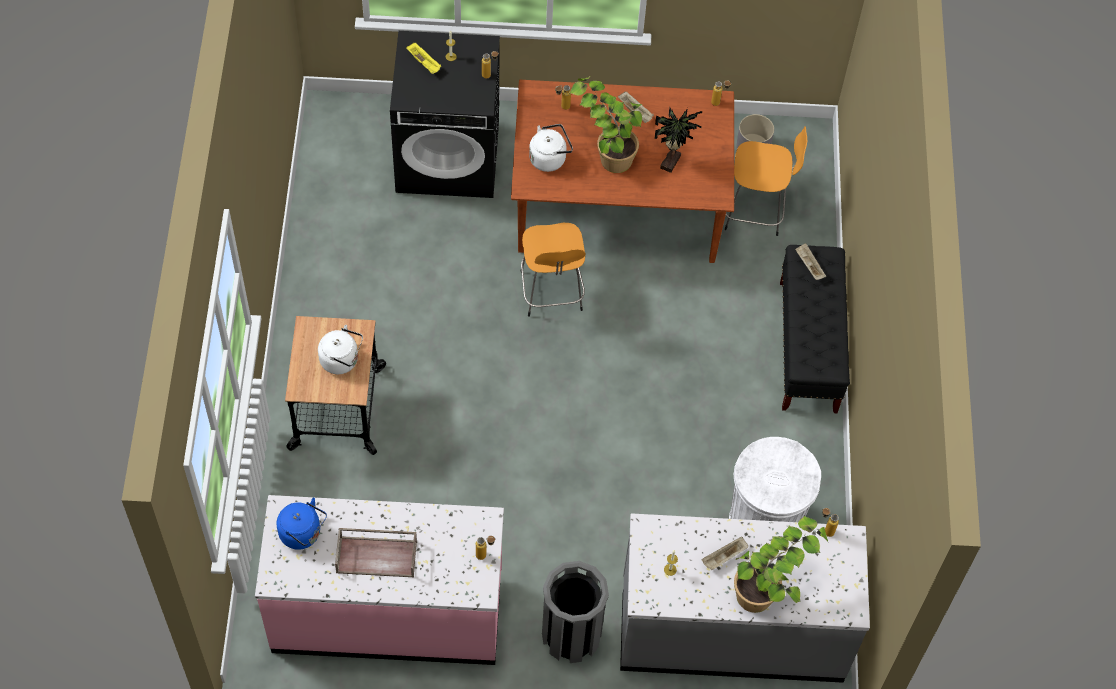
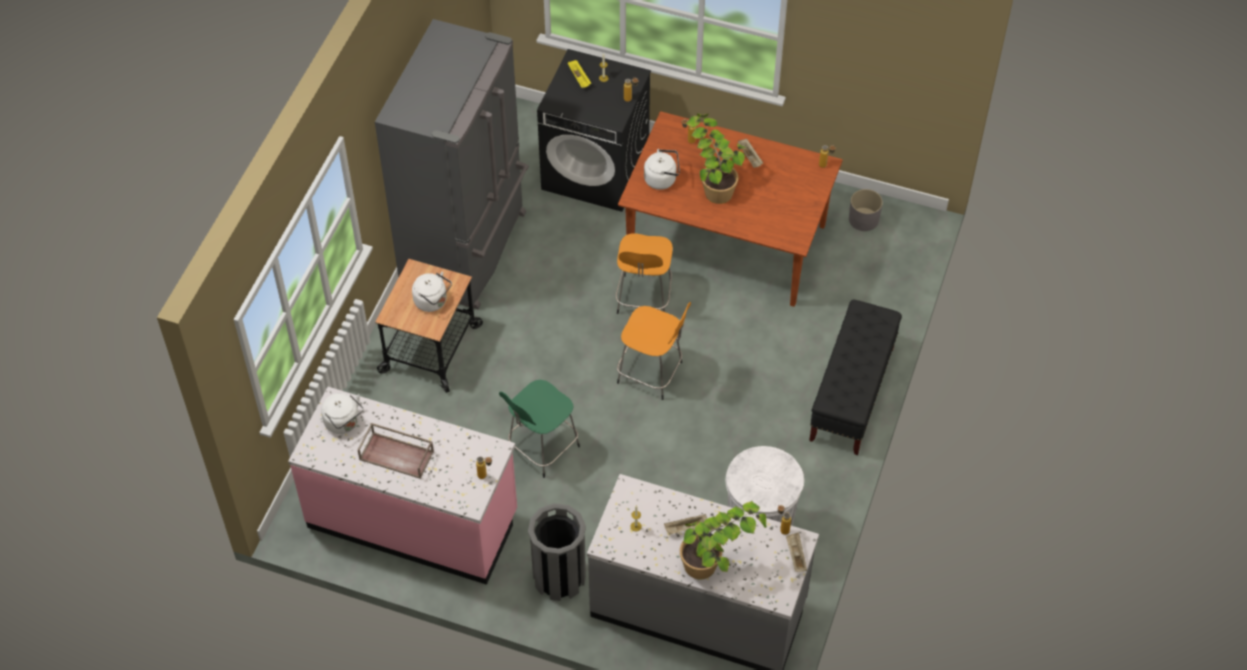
camera: 20 degrees right, 5 degrees down
blue kettle [277,498,327,550] -> white kettle [321,393,364,434]
potted plant [654,107,702,173] -> none
orange stool [725,126,807,236] -> orange stool moved to [617,302,691,400]
beige tray [795,243,826,280] -> beige tray moved to [786,532,807,572]
none -> grey fridge [375,19,529,310]
none -> green stool [499,380,580,478]

